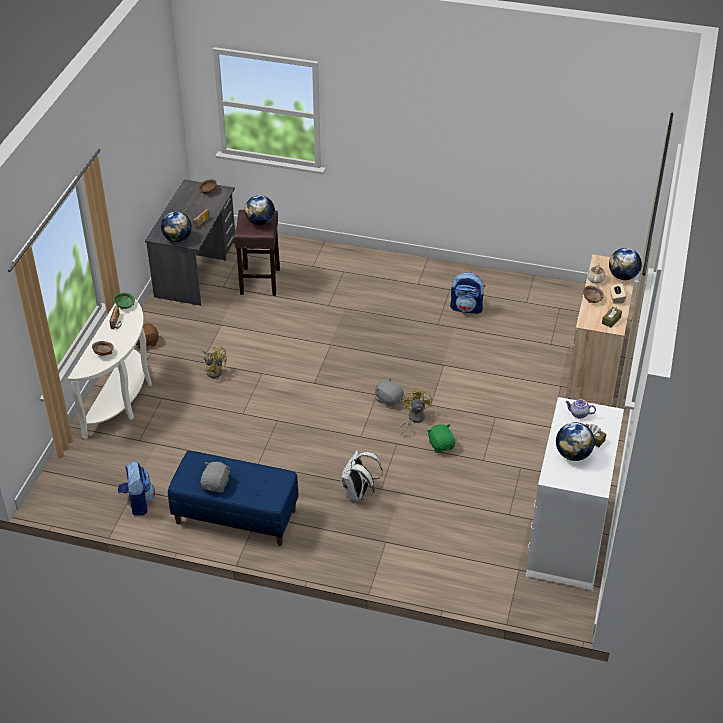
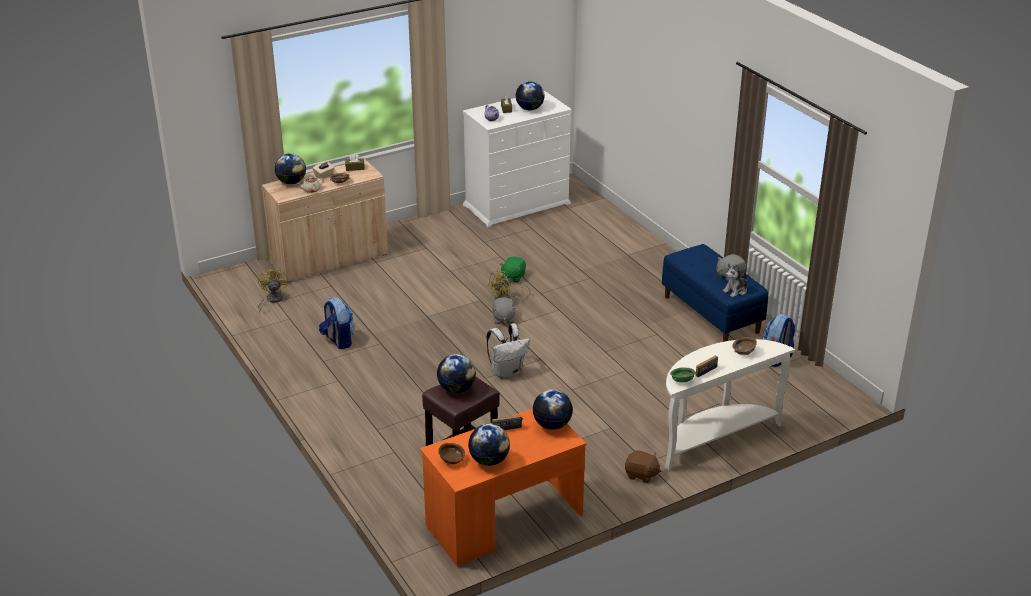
camera: 135 degrees left, 10 degrees down
grey desk [145,179,235,306] -> orange desk [420,409,586,566]
yellow fan [203,347,227,378] -> yellow fan moved to [258,267,288,313]
white backpack [341,450,383,501] -> white backpack moved to [487,323,530,378]
none -> globe [468,424,510,466]
none -> plush toy [723,263,749,297]

